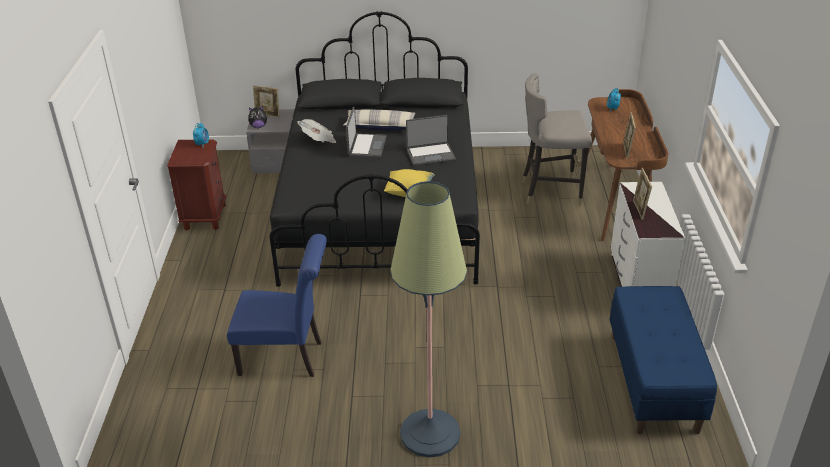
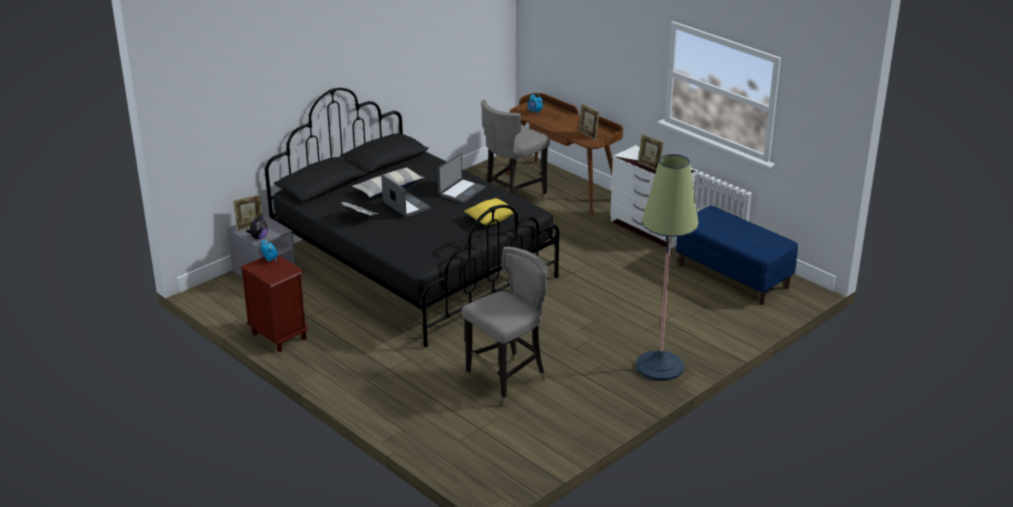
camera: 45 degrees left, 5 degrees down
blue chair [227,234,327,377] -> grey stool [462,247,548,406]

